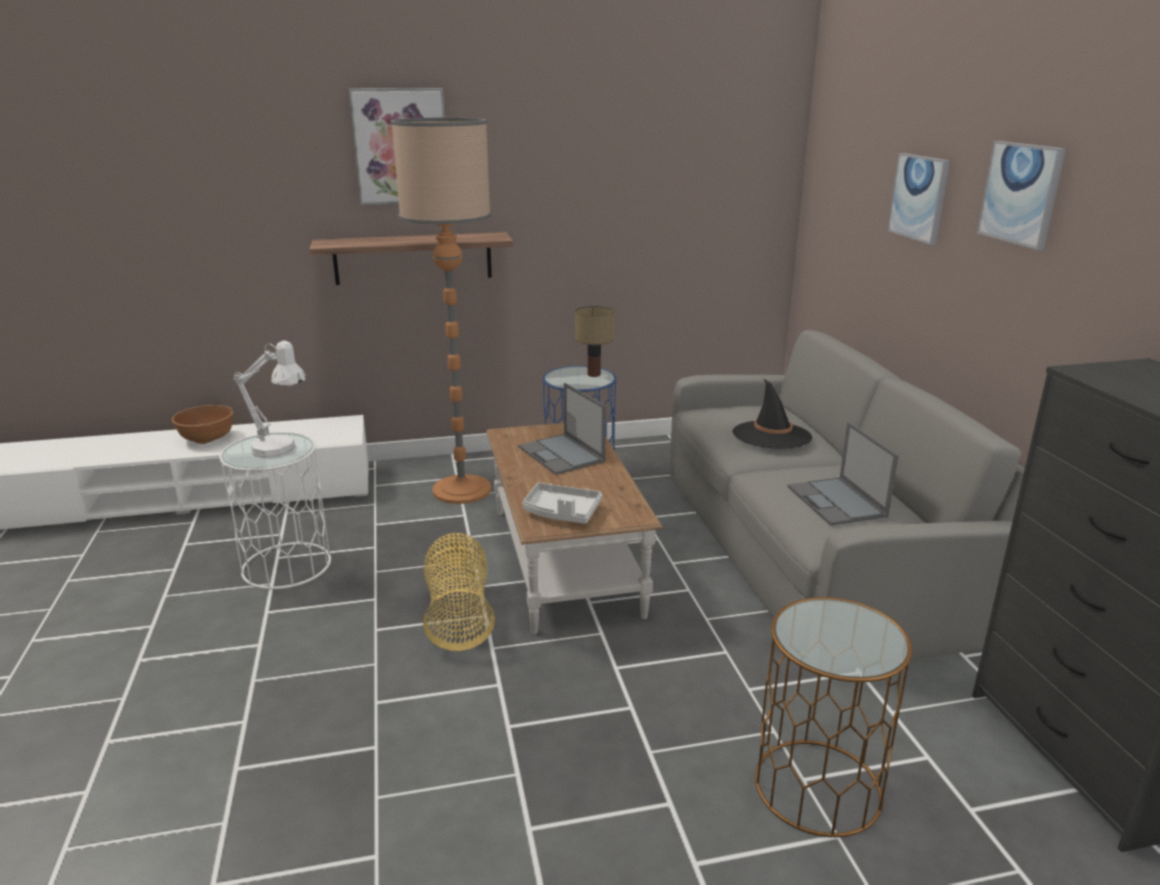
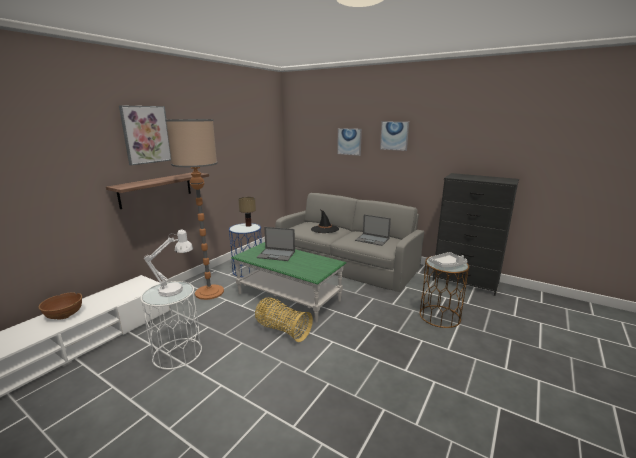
camera: 45 degrees left, 5 degrees down
brown coffee table [486,423,663,634] -> green coffee table [231,242,346,323]
grey tray [523,483,602,524] -> grey tray moved to [428,252,467,268]

